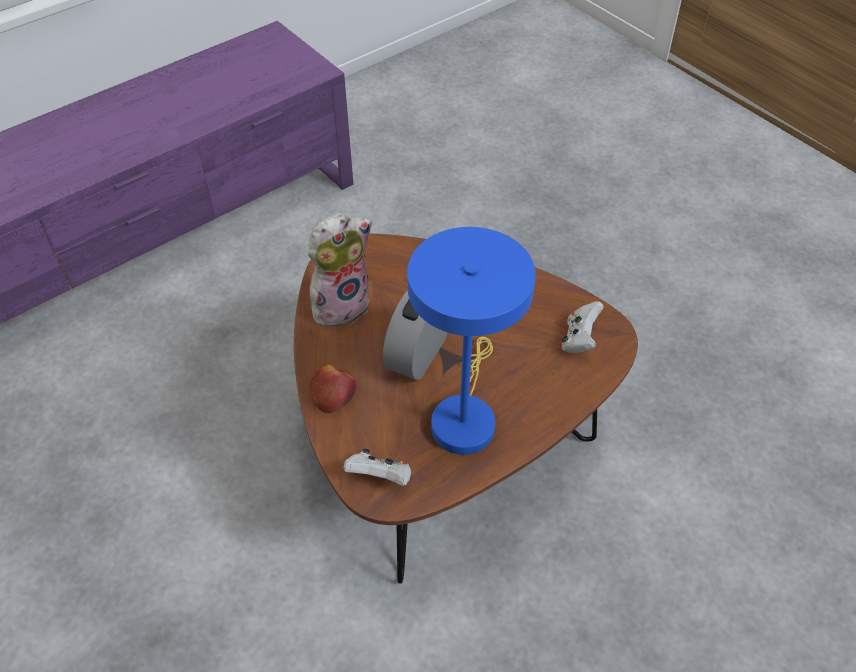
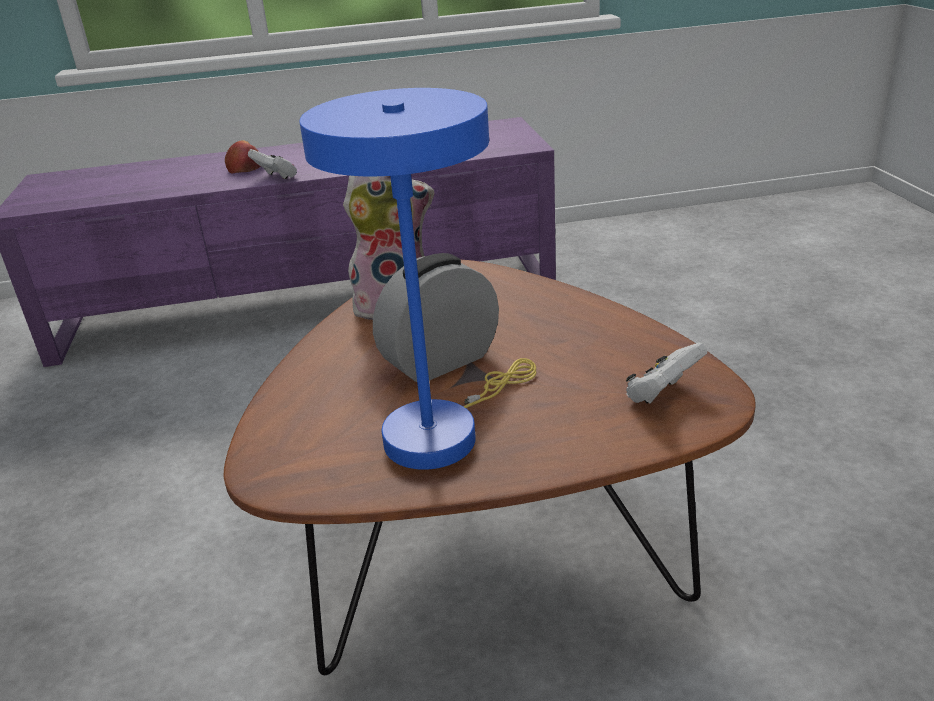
camera: 30 degrees right, 20 degrees down
apple [309,365,356,413] -> apple moved to [225,140,260,174]
white game controller [344,448,411,486] -> white game controller moved to [248,149,297,179]

